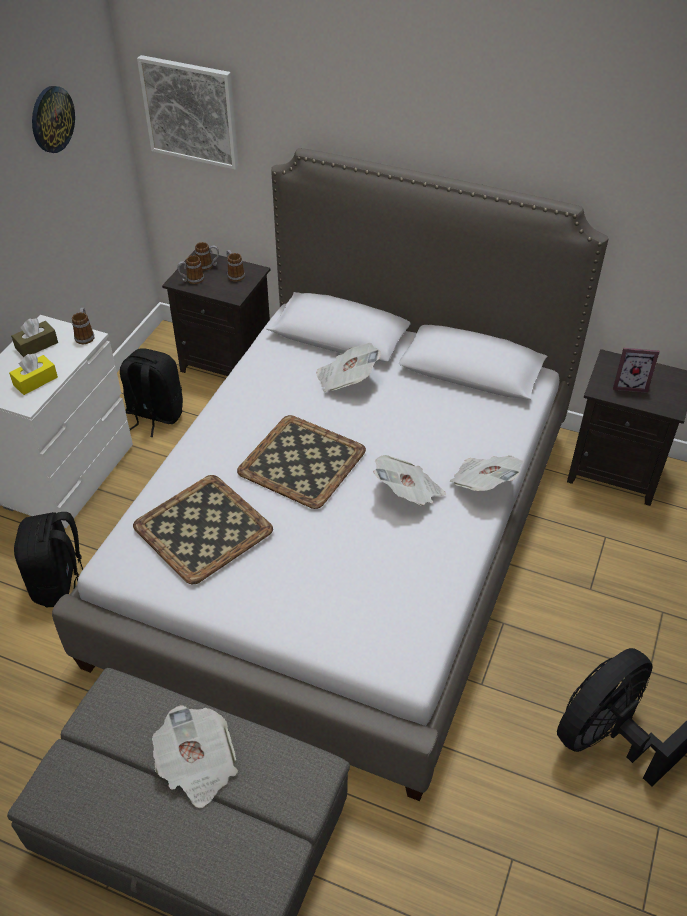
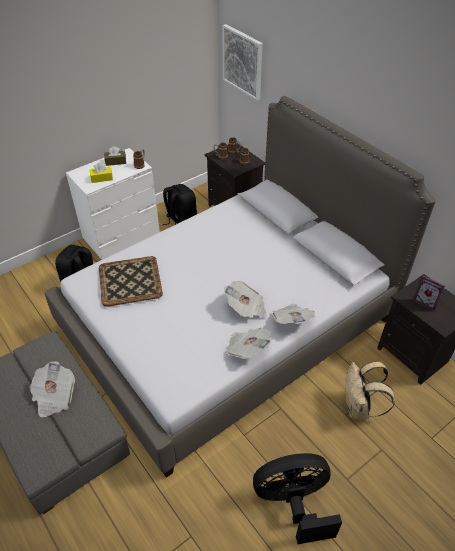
camera: 30 degrees right, 0 degrees up
wall clock [32,86,75,153] -> none
tray [237,415,366,509] -> none
newspaper [316,343,381,392] -> newspaper moved to [225,328,271,359]
none -> beige backpack [345,361,395,420]

